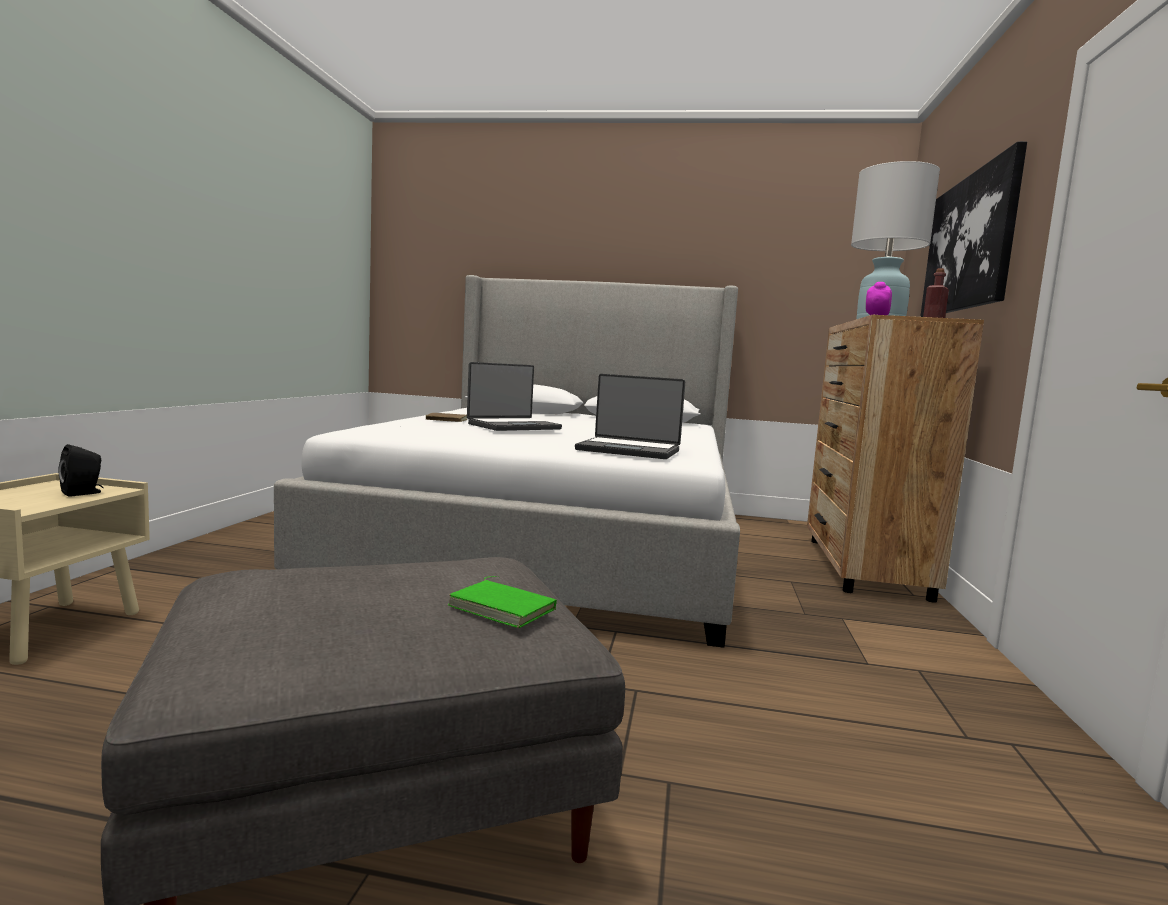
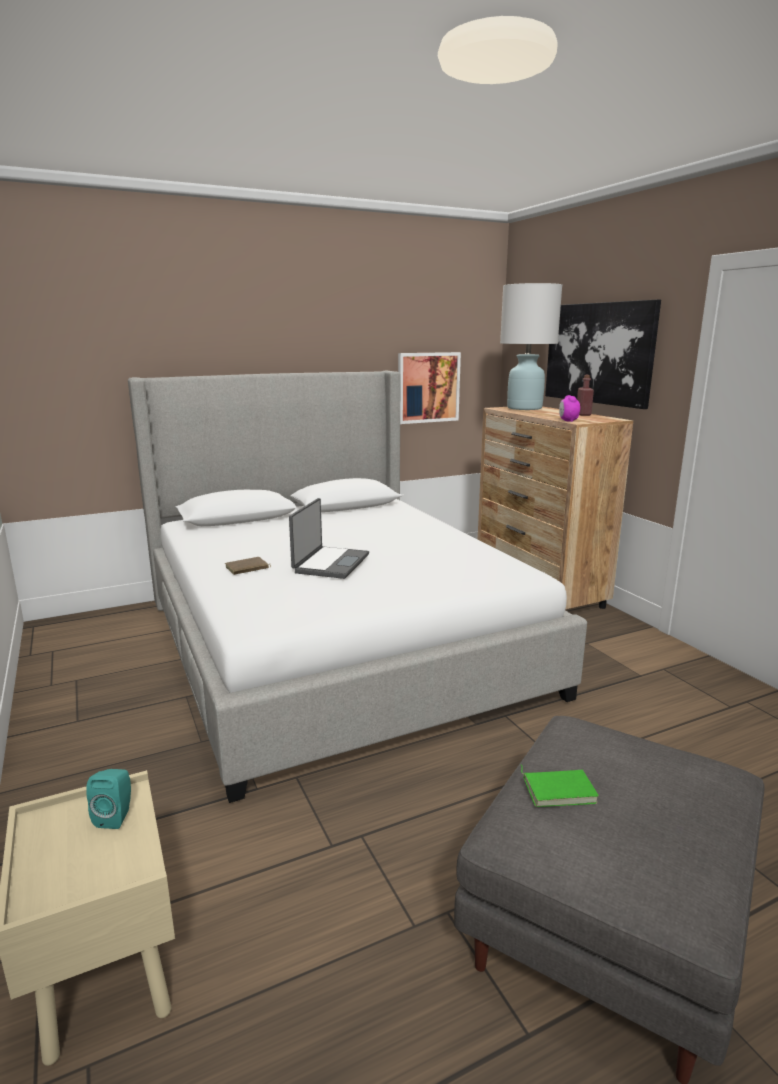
camera: 35 degrees left, 10 degrees up
black speaker [58,444,104,497] -> turquoise speaker [86,769,131,829]
green book [448,576,557,628] -> green book moved to [521,765,599,807]
laptop [575,374,685,459] -> none
none -> picture [398,352,461,424]

